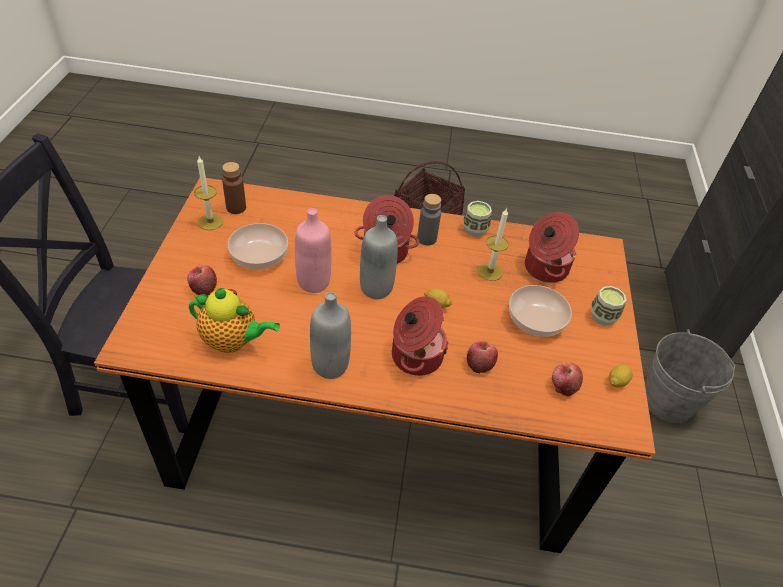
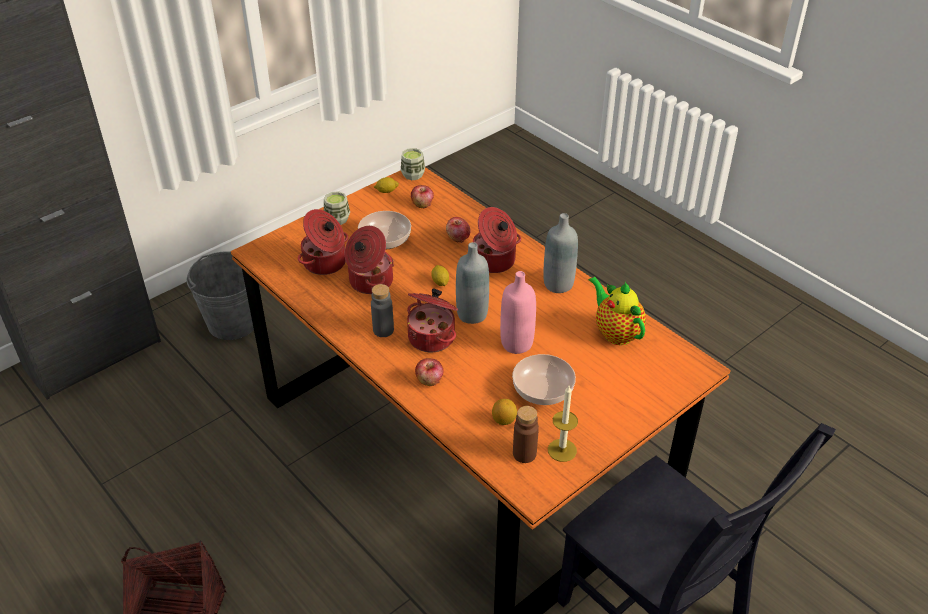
camera: 135 degrees left, 5 degrees down
apple [187,265,217,296] -> apple moved to [415,358,444,386]
cup [463,201,492,237] -> cup moved to [401,148,425,180]
candle [477,208,509,281] -> cooking pot [345,226,394,294]
none -> lemon [492,399,517,425]

